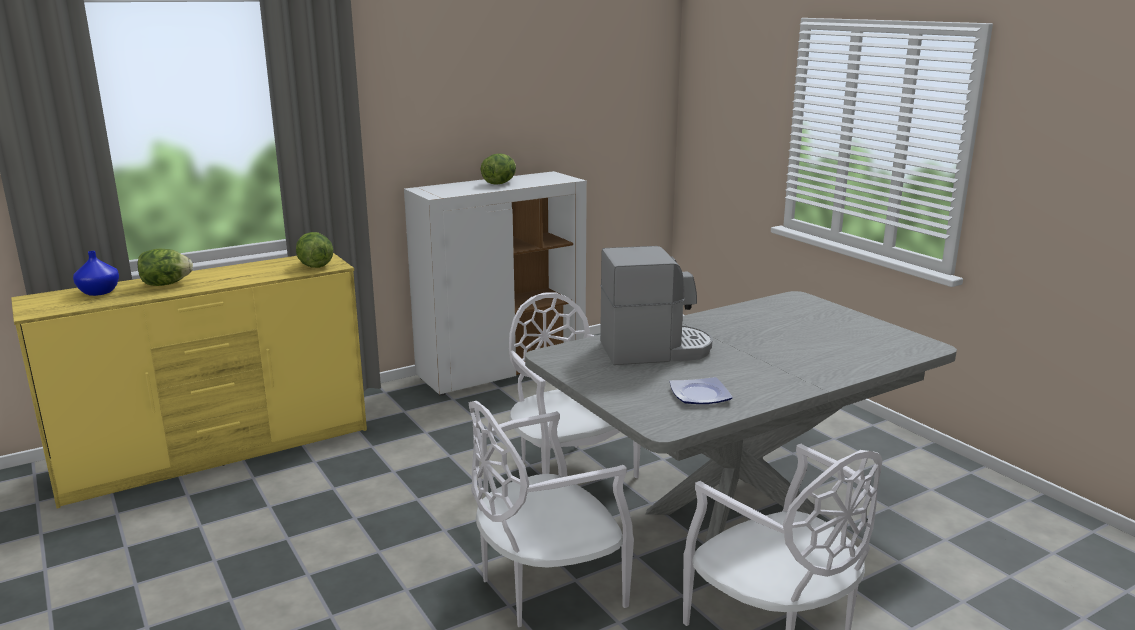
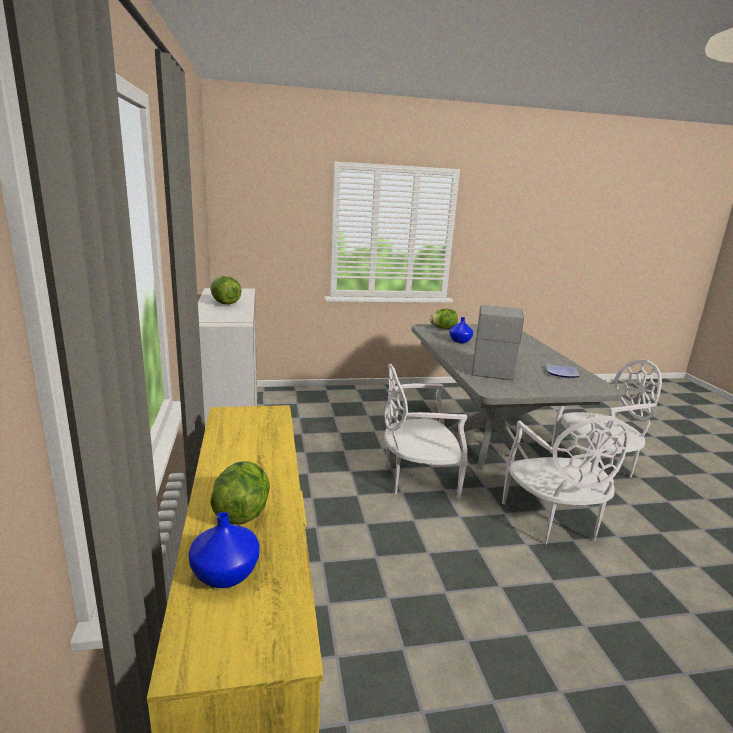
camera: 70 degrees left, 0 degrees up
lettuce [296,232,333,268] -> lettuce moved to [430,309,458,329]
none -> blue vase [449,317,473,343]

